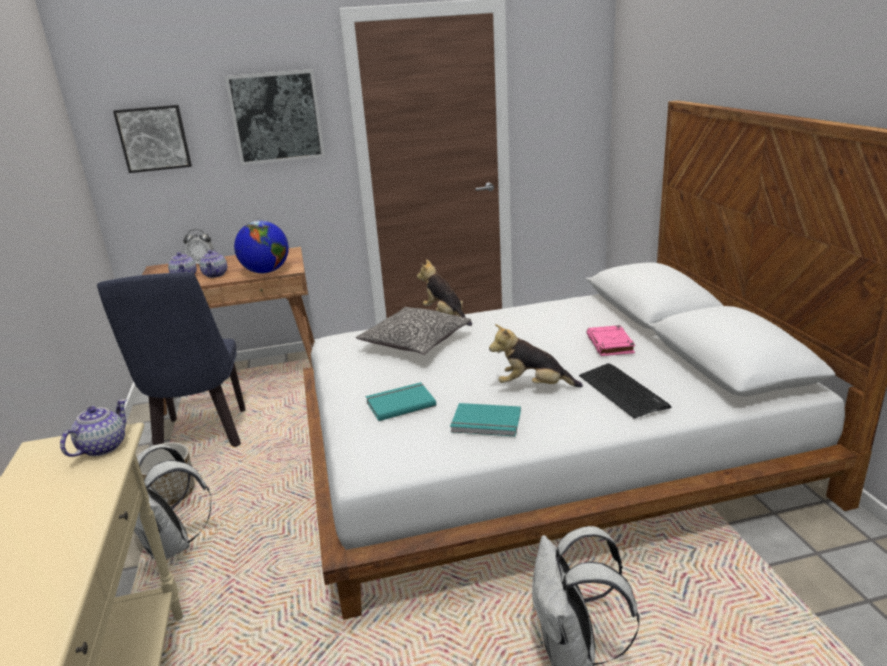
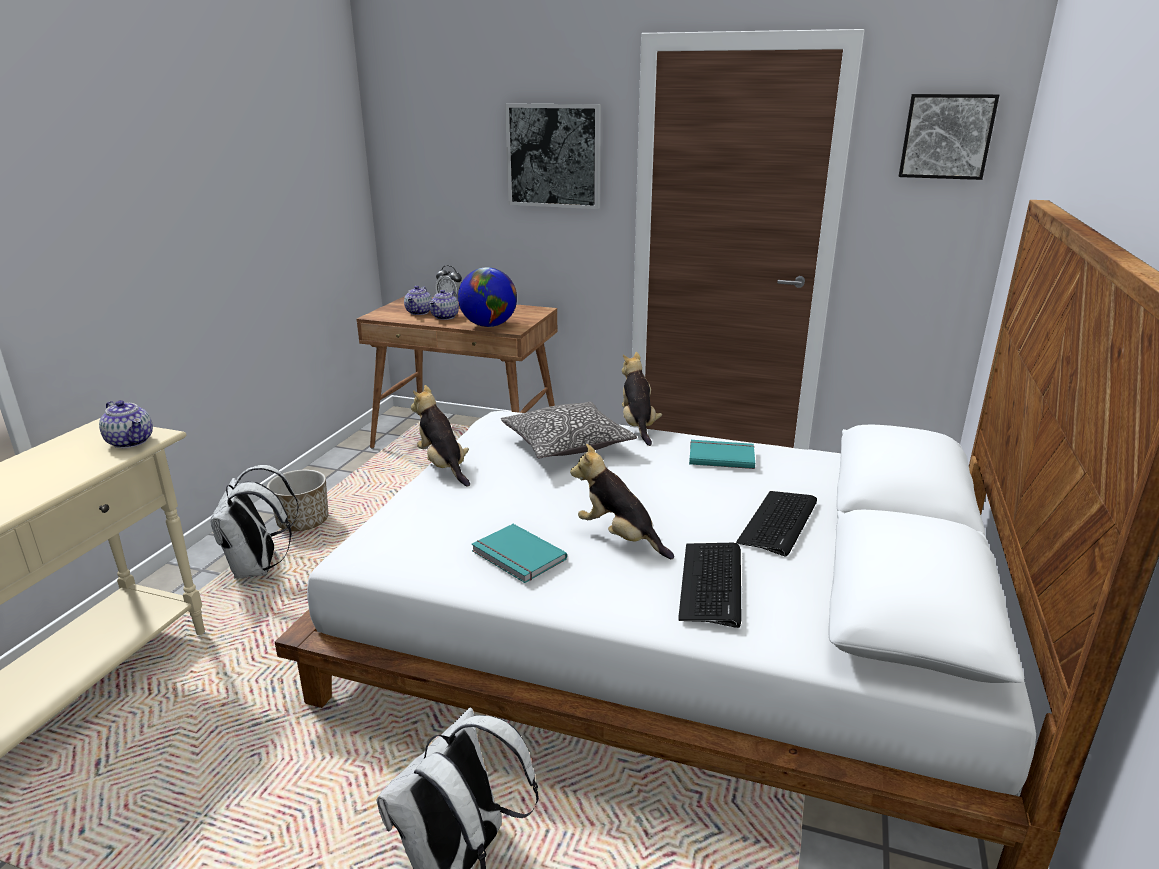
camera: 30 degrees right, 0 degrees up
teapot [60,399,127,457] -> teapot turned 75 degrees clockwise [99,400,153,448]
blue chair [97,272,245,447] -> none
picture [113,105,192,173] -> picture moved to [899,94,999,180]
turquoise book [366,382,436,421] -> turquoise book moved to [689,440,755,469]
pink book [587,325,635,356] -> keyboard [736,491,817,557]
none -> plush toy [411,385,470,487]

